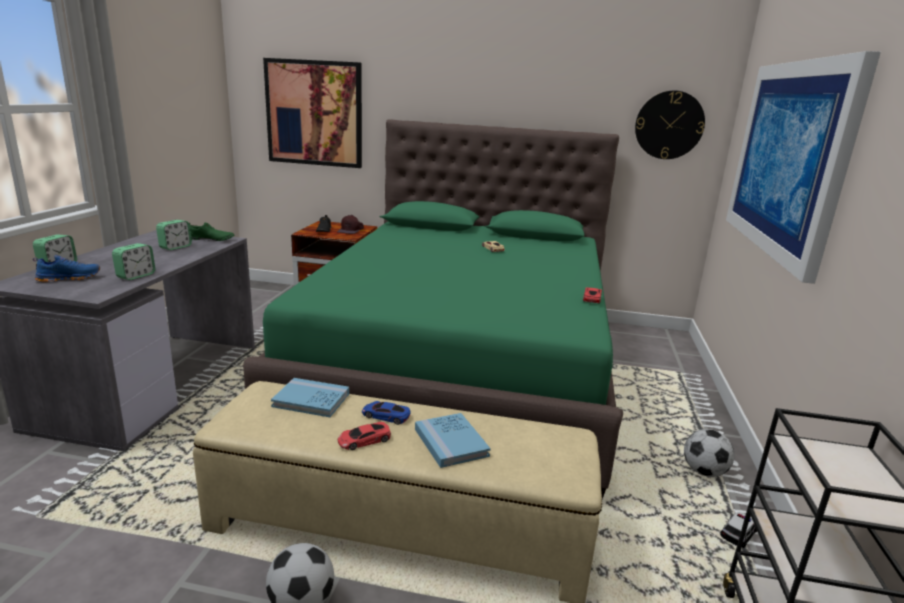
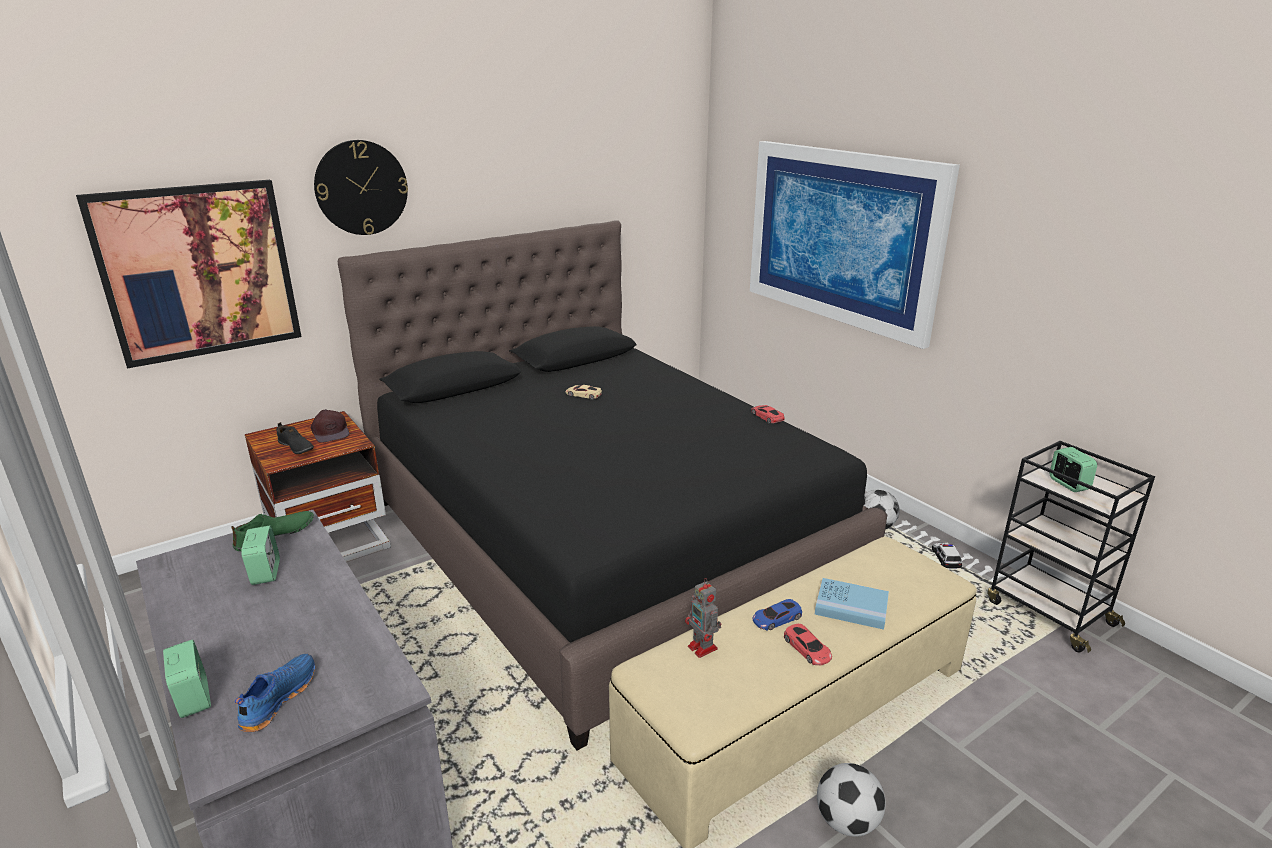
camera: 45 degrees left, 5 degrees up
alarm clock [112,243,155,280] -> alarm clock moved to [1050,447,1097,492]
green bed [243,119,623,499] -> black bed [338,221,887,751]
blue book [271,378,349,417] -> toy robot [685,578,721,658]
red toy car [338,422,391,450] -> red toy car turned 45 degrees counterclockwise [784,624,832,665]
wall clock [635,91,705,159] -> wall clock moved to [314,140,408,235]

